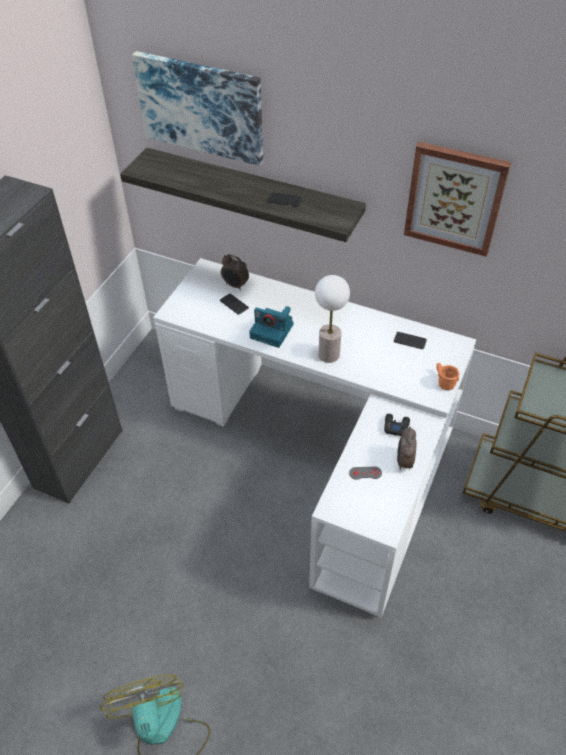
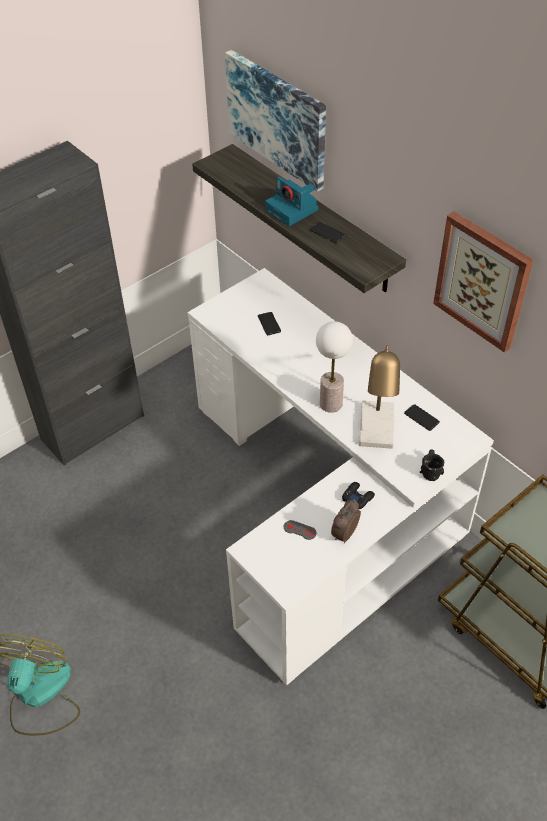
camera: 25 degrees right, 0 degrees up
alarm clock [221,254,249,291] -> none
camera [249,306,293,348] -> camera moved to [265,176,318,226]
orange mug [436,363,460,390] -> black mug [420,449,444,481]
none -> table lamp [359,345,400,449]

